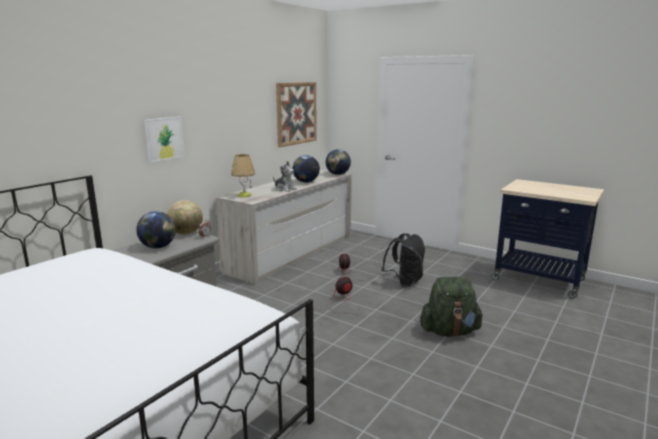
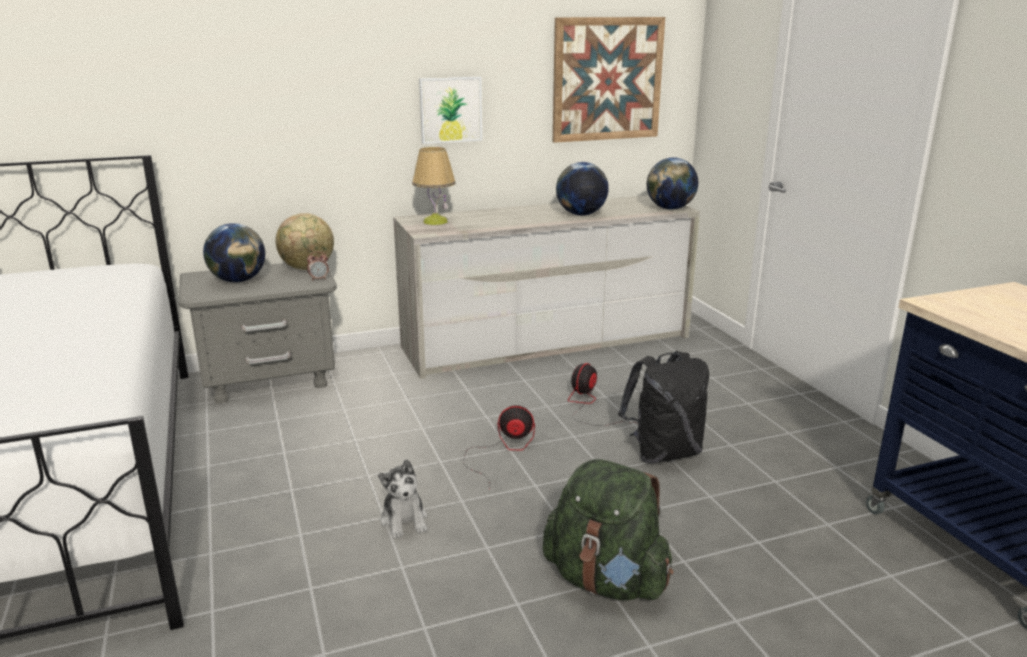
camera: 35 degrees right, 5 degrees up
picture [144,117,184,162] -> picture moved to [419,77,482,144]
plush toy [273,161,297,192] -> plush toy moved to [378,459,427,539]

